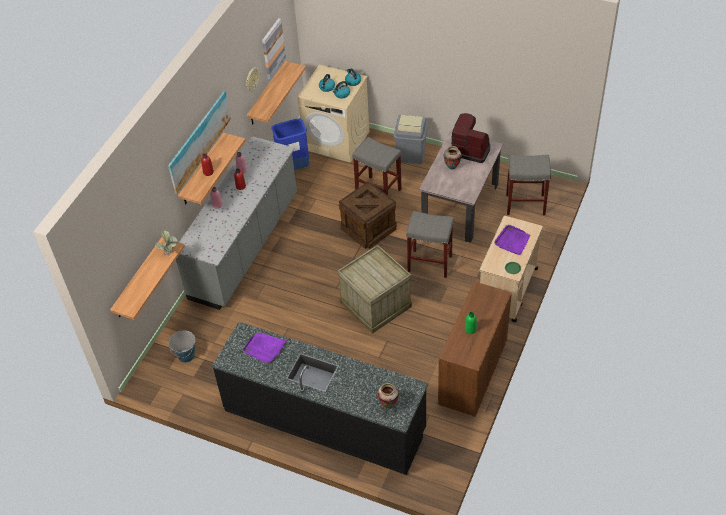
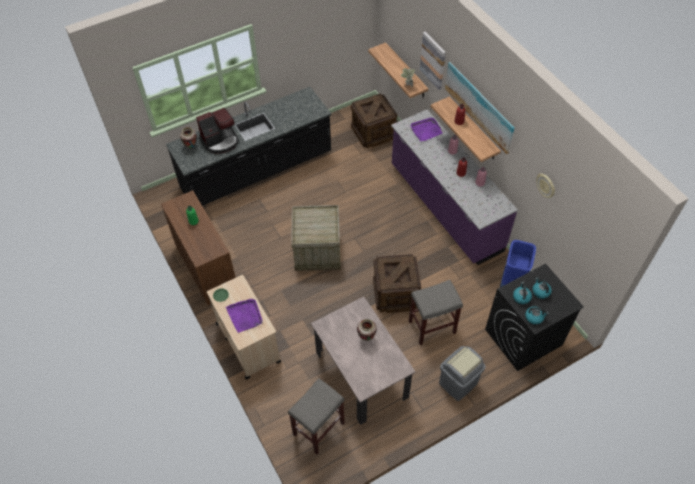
camera: 125 degrees right, 5 degrees up
bucket [169,330,196,363] -> crate [351,94,397,148]
grey counter [176,136,297,310] -> purple counter [391,110,518,265]
purple tray [242,332,287,363] -> purple tray moved to [410,118,443,141]
shelf [247,61,306,125] -> none
picture [262,18,286,79] -> picture moved to [420,32,446,90]
beige washing machine [297,65,369,163] -> black washing machine [485,264,584,371]
grey stool [406,211,454,278] -> none
coffee machine [451,113,490,163] -> coffee machine moved to [196,108,238,153]

